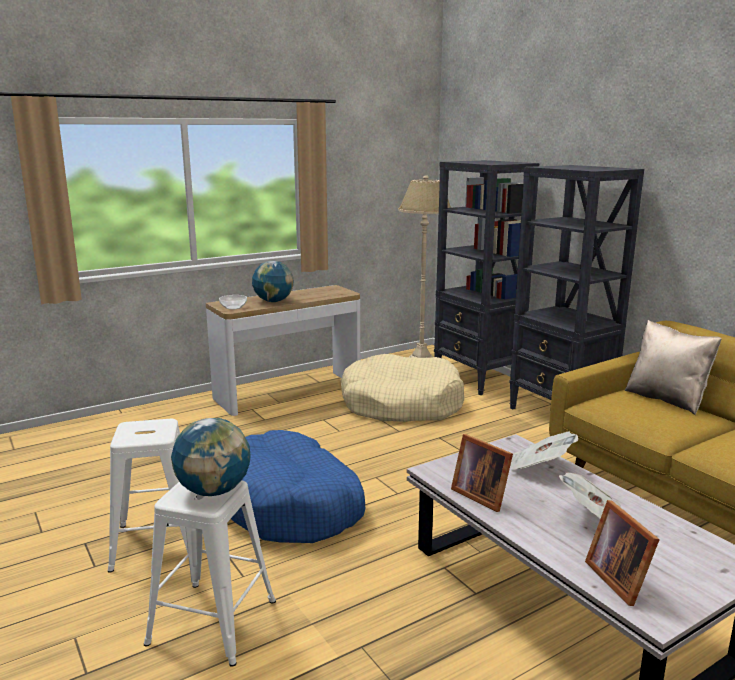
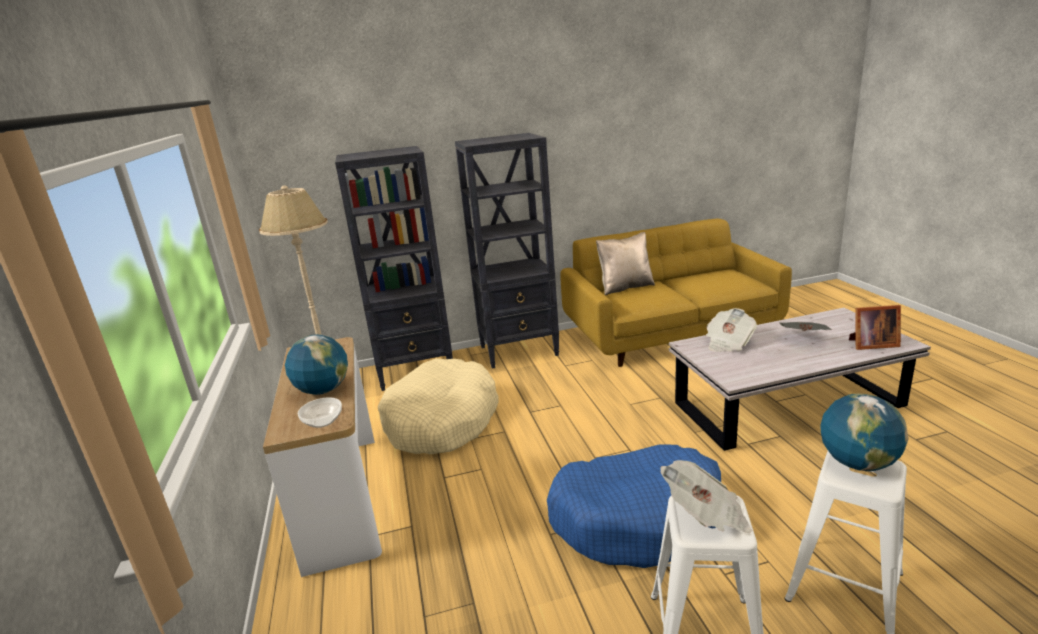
camera: 70 degrees left, 5 degrees up
picture frame [451,434,513,512] -> none
none -> newspaper [661,460,752,533]

